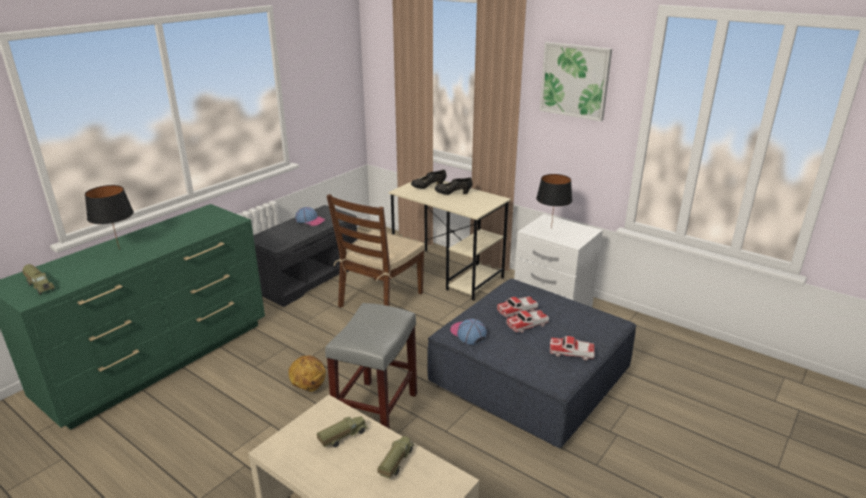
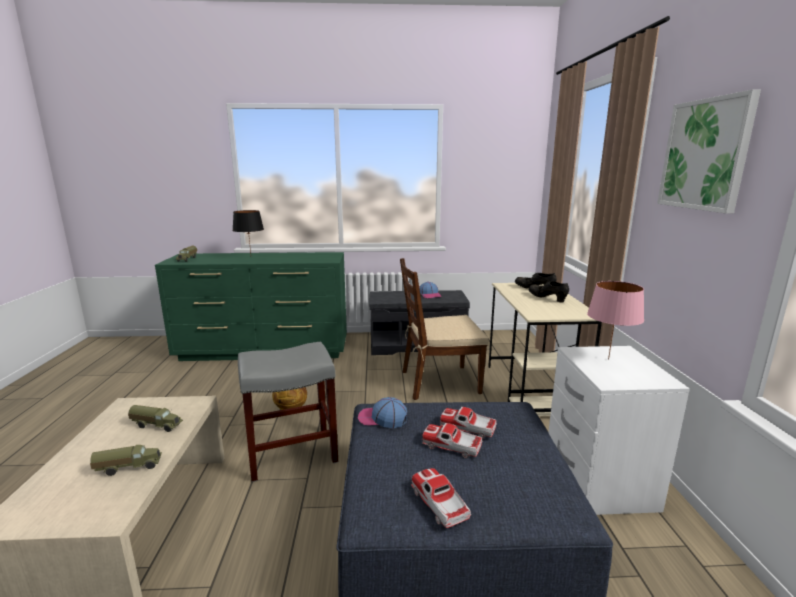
camera: 50 degrees right, 10 degrees down
cap [450,319,487,345] -> cap turned 90 degrees counterclockwise [357,397,407,428]
black table lamp [536,174,572,229] -> pink table lamp [587,281,644,360]

